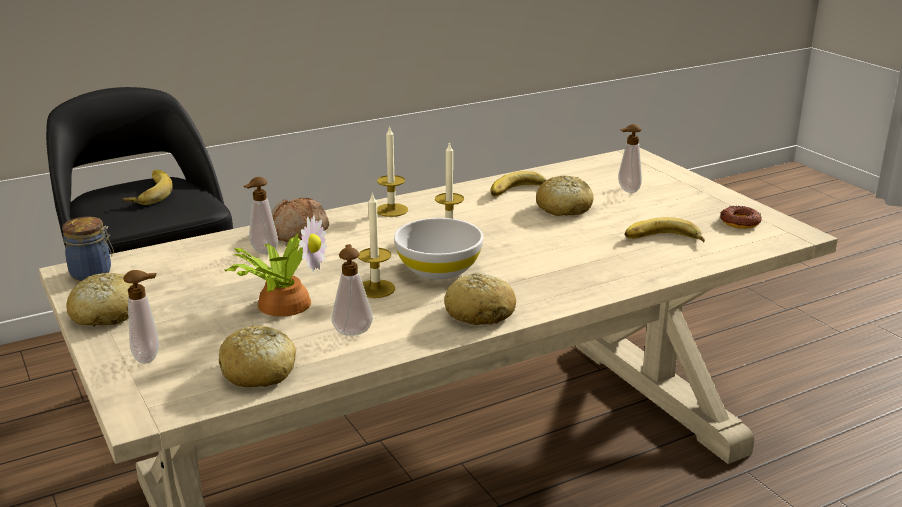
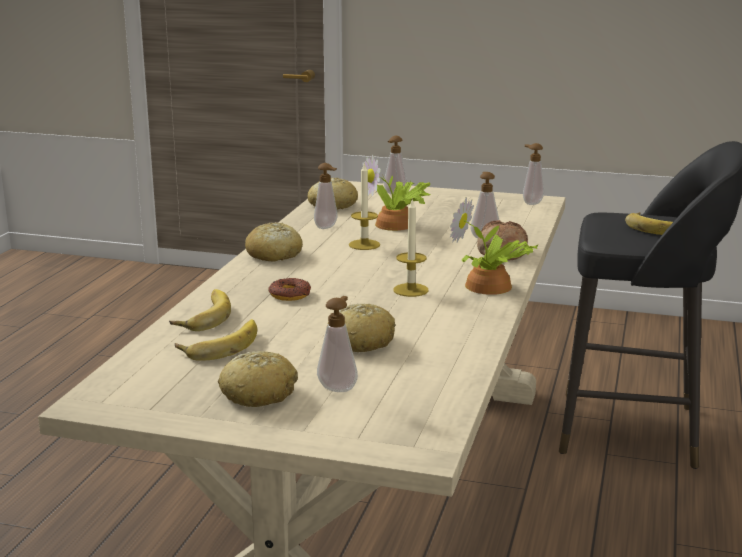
camera: 135 degrees right, 5 degrees down
jar [62,217,114,281] -> soap dispenser [523,143,544,205]
bread [67,273,133,327] -> bread moved to [218,351,298,407]
candle [377,125,408,217] -> potted plant [450,197,538,295]
white bowl [394,218,483,279] -> none
banana [491,171,547,197] -> banana moved to [169,289,231,331]
donut [720,206,762,229] -> donut moved to [268,278,311,301]

